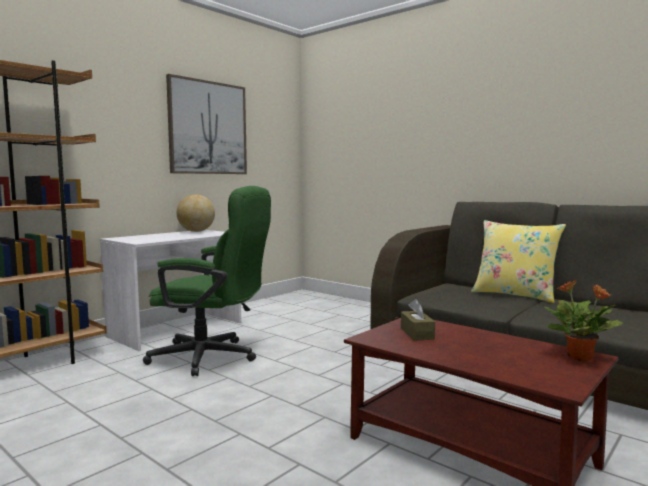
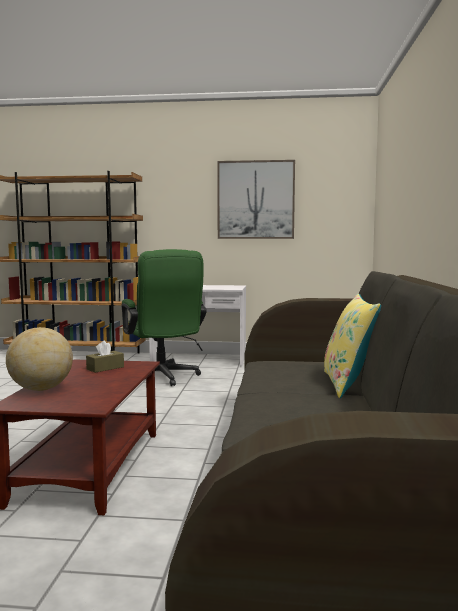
camera: 55 degrees right, 0 degrees up
globe [177,194,215,232] -> globe moved to [6,327,73,391]
potted plant [545,280,623,361] -> none

